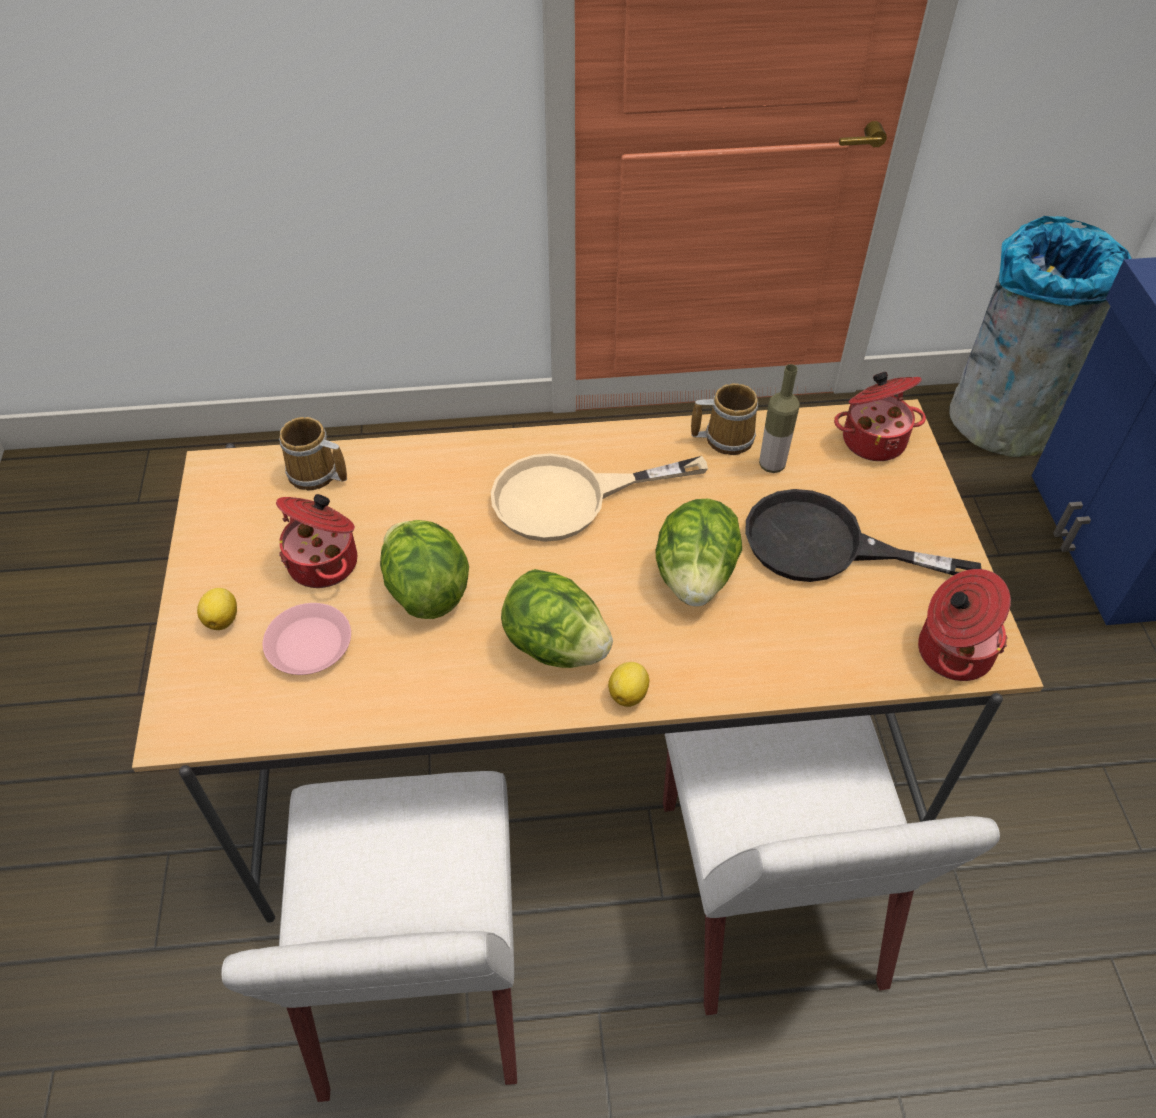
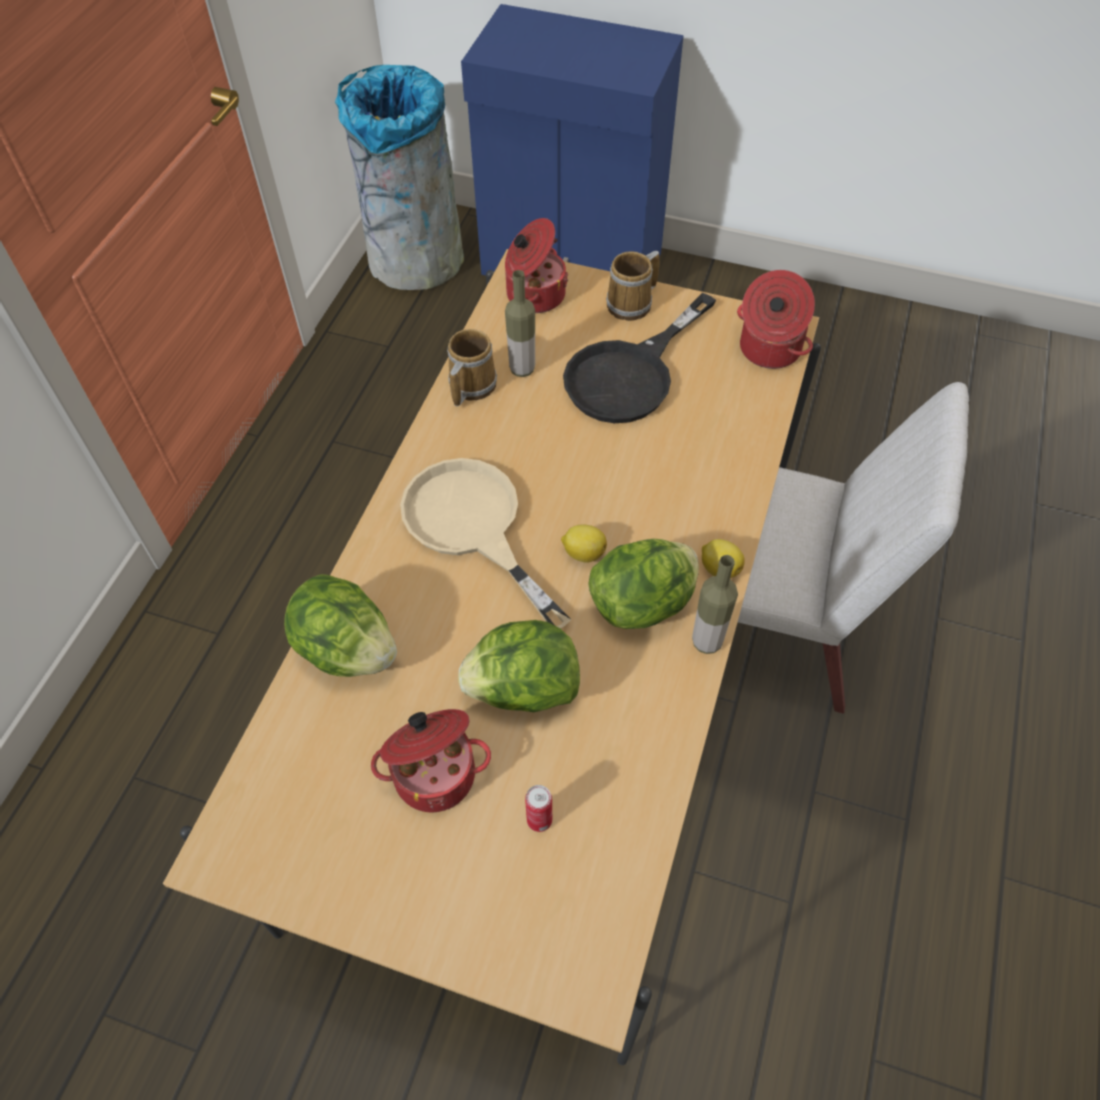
camera: 65 degrees left, 5 degrees up
lemon [197,588,237,630] -> lemon moved to [561,525,607,563]
white chair [221,771,517,1102] -> none
pink plate [263,603,351,675] -> can [525,785,552,832]
mug [279,417,347,491] -> mug moved to [606,251,660,321]
beige frying pan [491,453,708,542] -> beige frying pan turned 135 degrees clockwise [400,458,572,628]
lettuce [655,499,742,607] -> lettuce moved to [284,574,397,677]
none -> bottle [692,555,738,654]

